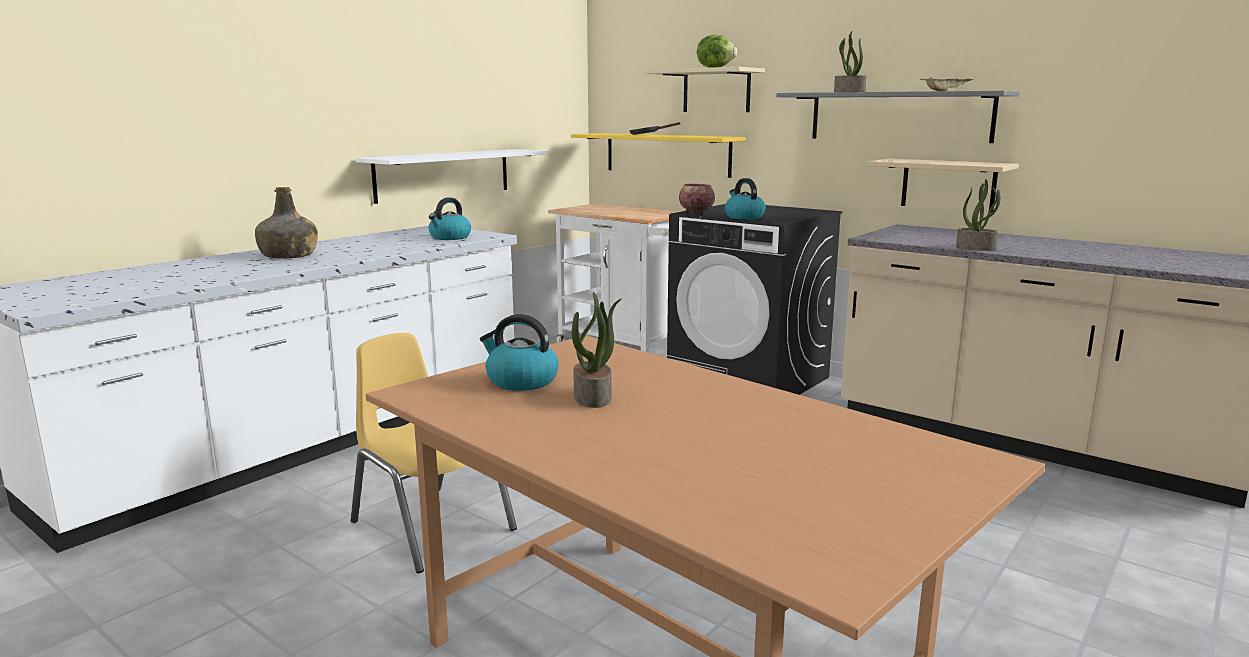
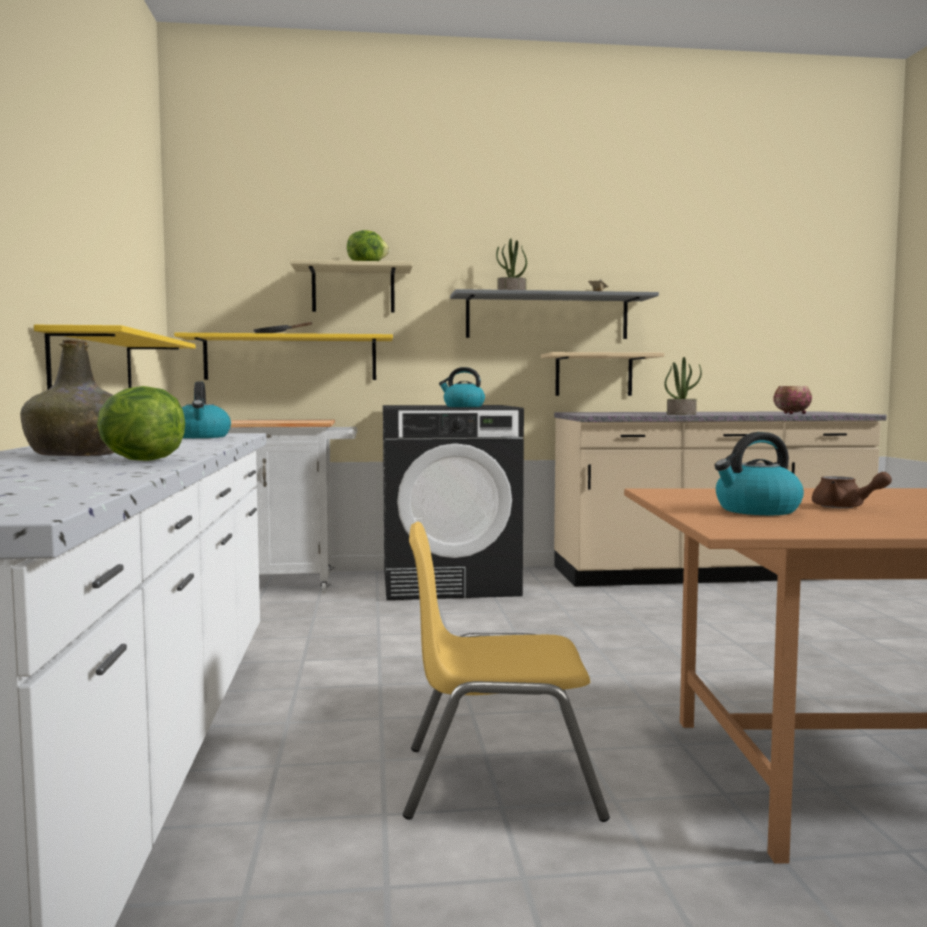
camera: 45 degrees left, 10 degrees down
white shelf [355,149,548,204] -> yellow shelf [34,325,196,390]
potted plant [572,292,621,408] -> brown teapot [812,472,892,508]
bowl [679,184,715,214] -> bowl moved to [774,386,812,414]
none -> lettuce [97,386,185,461]

